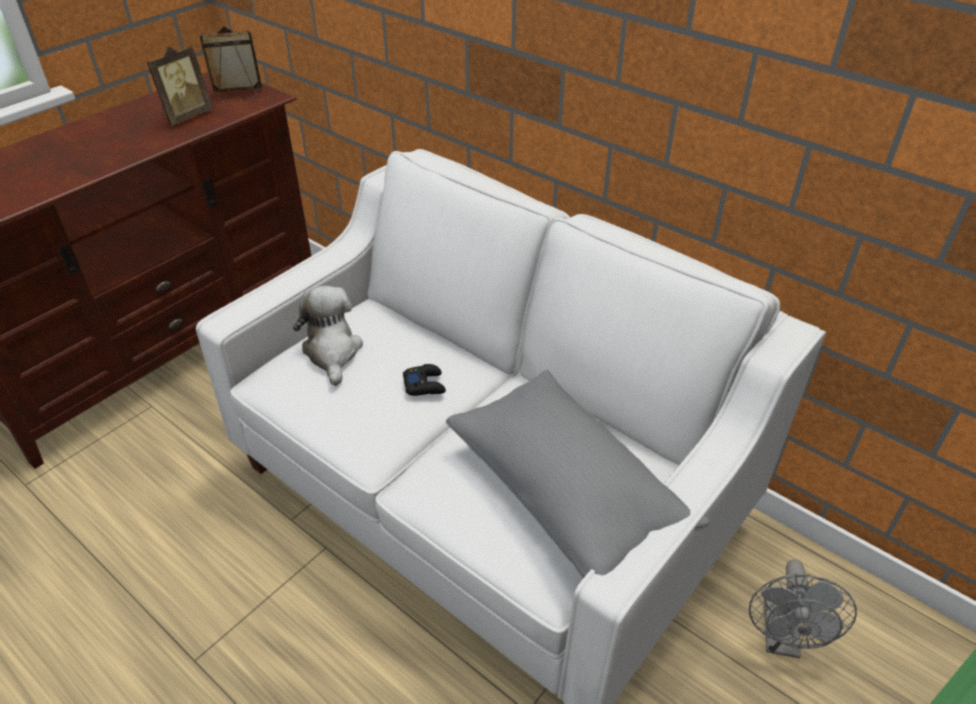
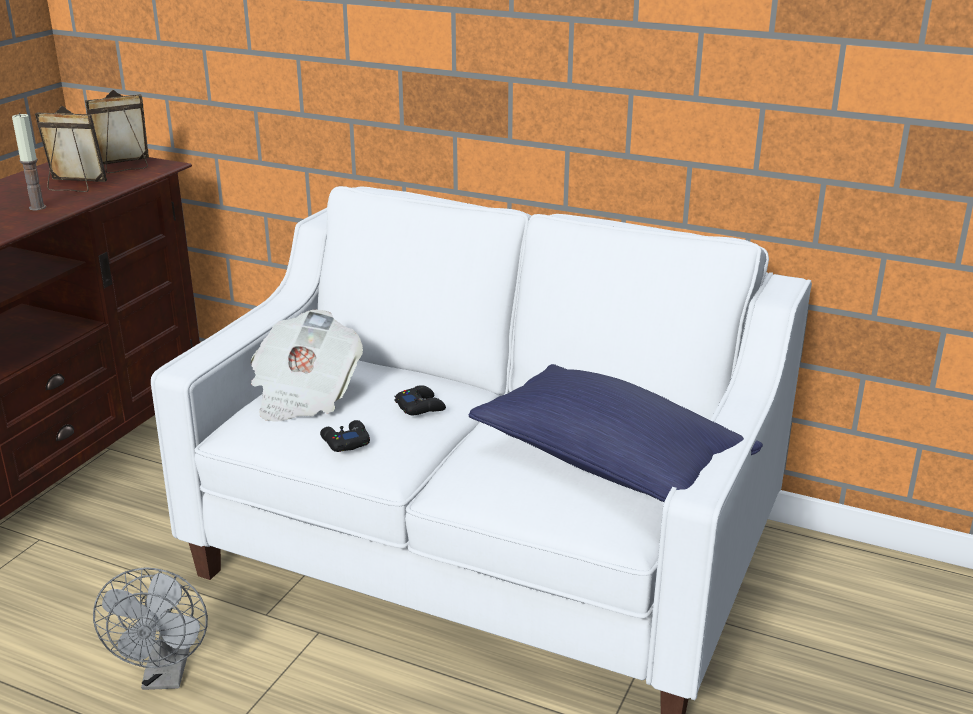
camera: 15 degrees left, 15 degrees down
picture frame [147,46,213,126] -> picture frame turned 105 degrees counterclockwise [35,106,107,192]
plush toy [293,286,363,386] -> newspaper [251,310,363,422]
grey pillow [446,370,710,578] -> blue pillow [469,364,763,502]
grey fan [749,559,857,658] -> grey fan moved to [93,567,208,690]
none -> candle [12,113,46,210]
none -> black game controller [320,420,370,452]

